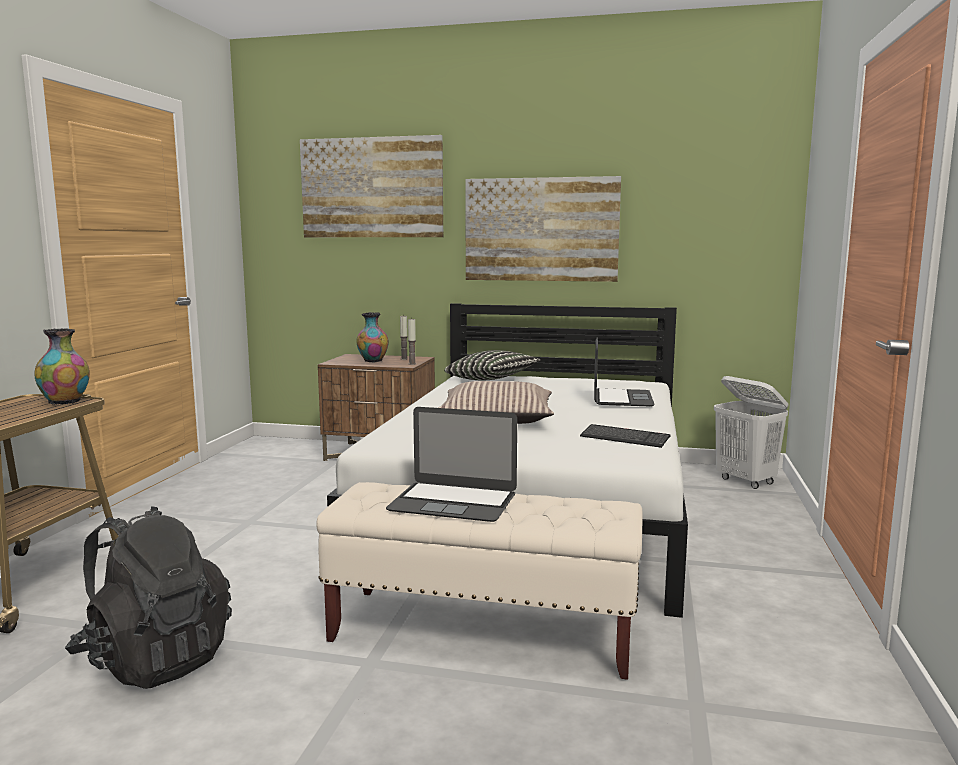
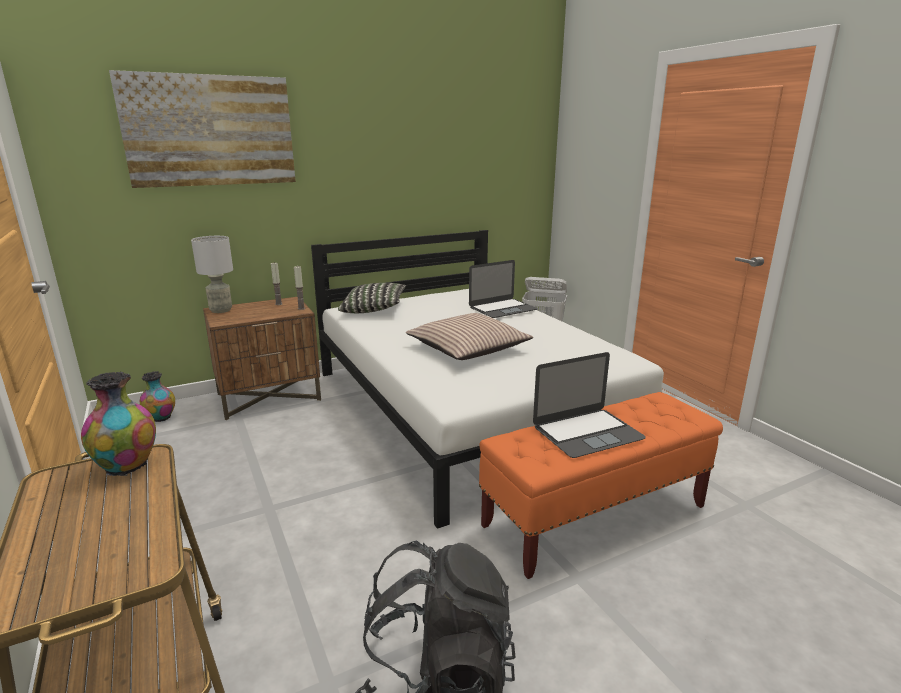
camera: 40 degrees left, 10 degrees up
beige bench [316,482,643,680] -> orange bench [479,392,723,579]
vase [357,312,389,363] -> vase moved to [140,371,175,422]
picture [465,176,621,282] -> none
keyboard [580,424,671,448] -> none
laptop [594,337,655,407] -> laptop turned 90 degrees clockwise [469,260,538,318]
none -> grey table lamp [191,236,233,313]

